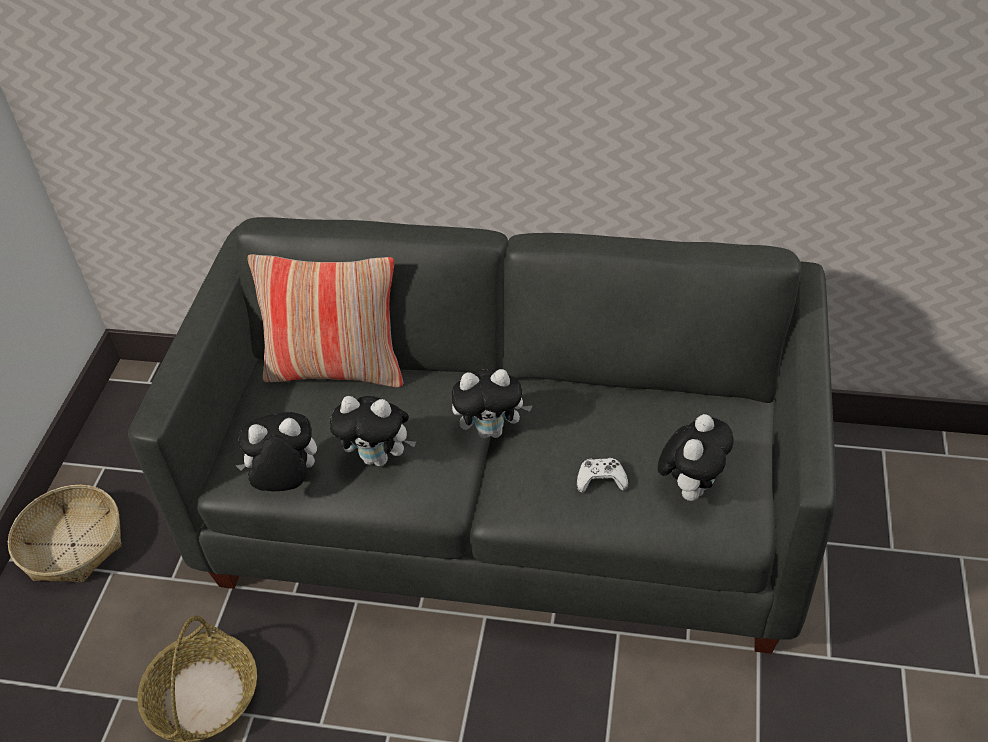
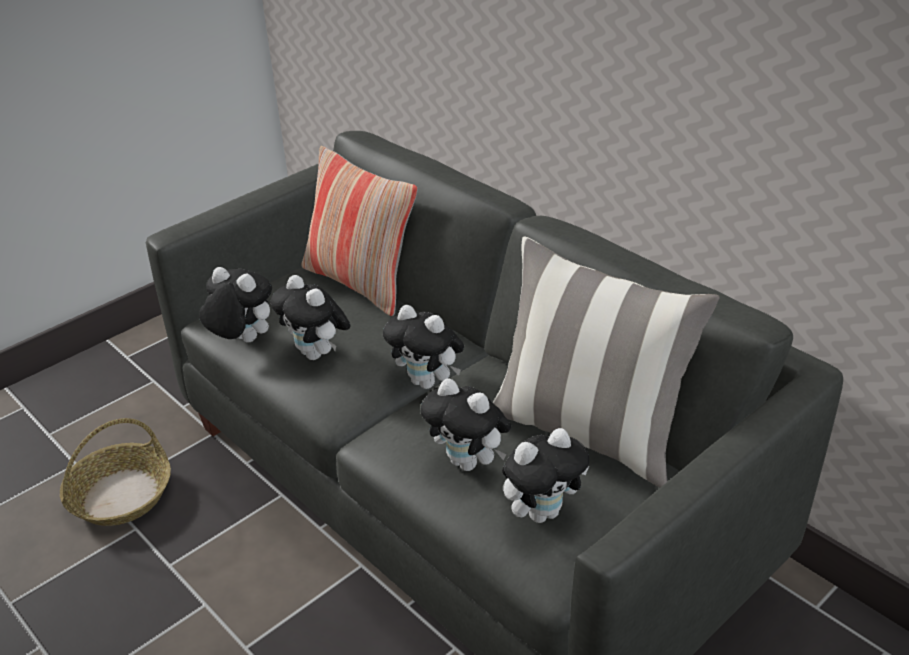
camera: 35 degrees right, 10 degrees down
basket [8,485,121,582] -> none
white game controller [577,458,628,493] -> plush toy [421,378,511,471]
none -> pillow [492,236,720,488]

